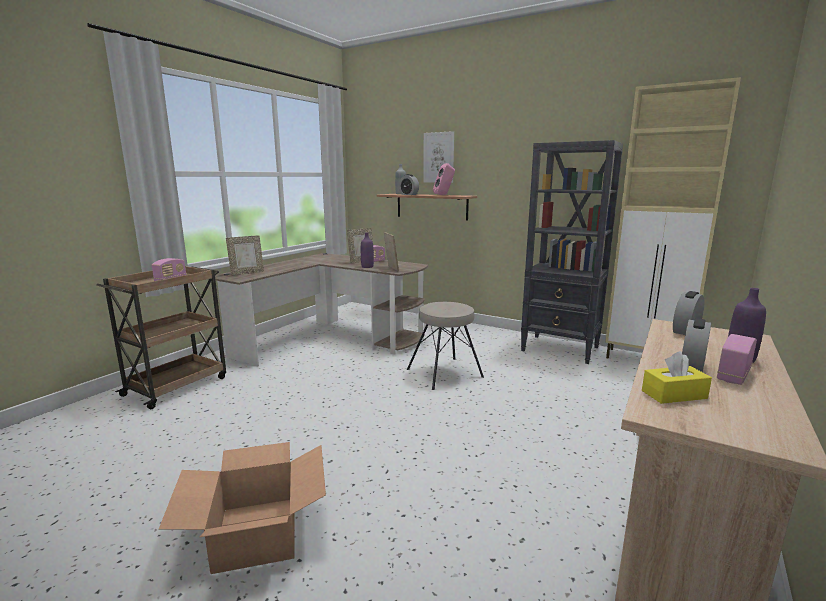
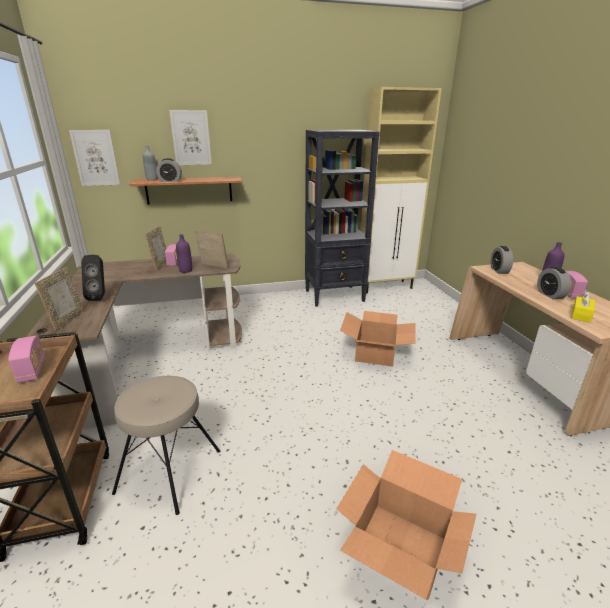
camera: 45 degrees left, 10 degrees up
beige stool [407,302,484,390] -> beige stool moved to [112,376,220,515]
pink speaker [433,163,455,195] -> none
none -> picture [69,130,120,186]
none -> black speaker [81,255,105,301]
none -> cardboard box [340,311,416,367]

